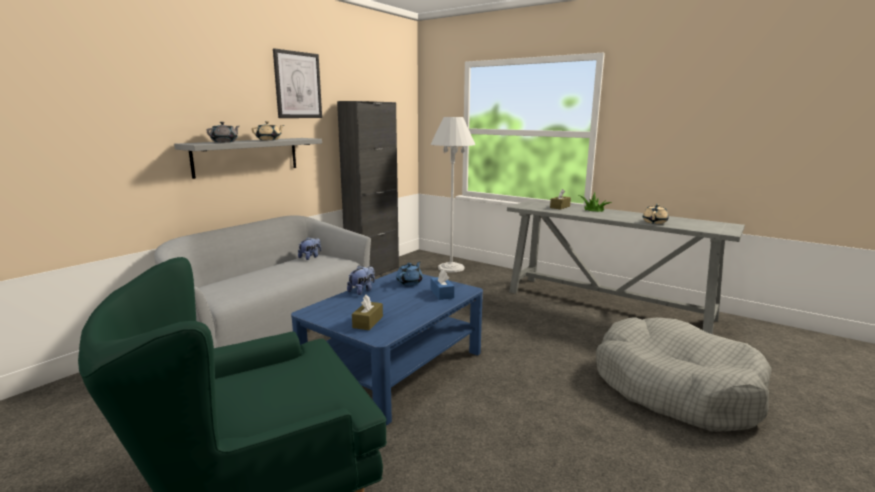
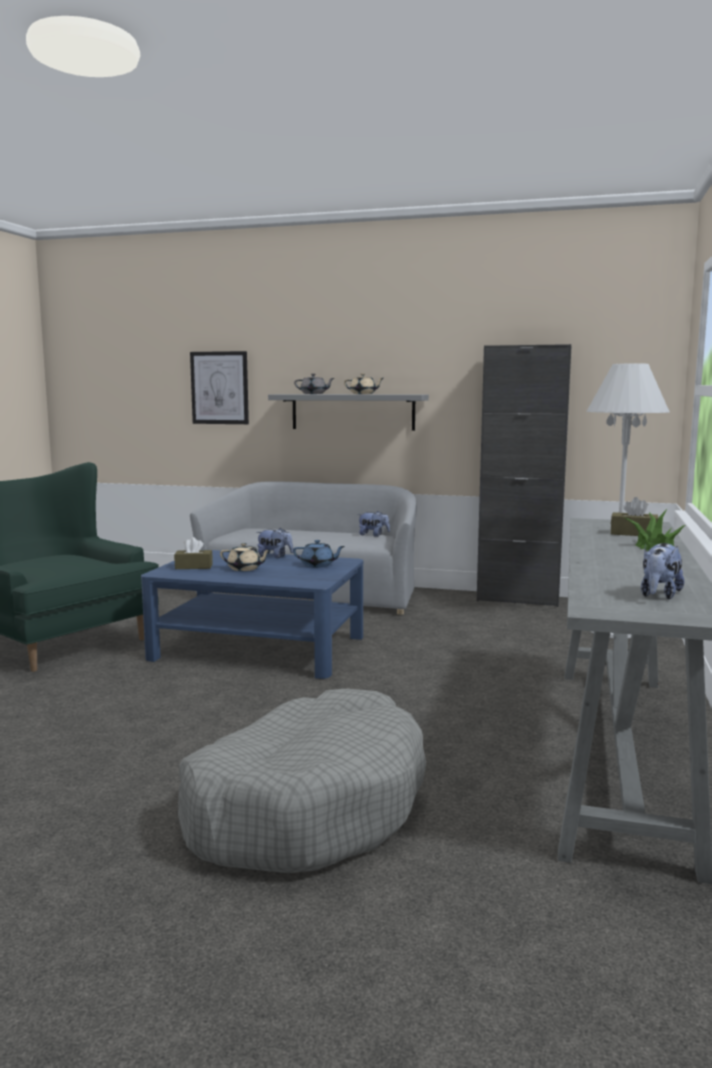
camera: 70 degrees right, 5 degrees down
picture [273,48,322,118] -> picture moved to [190,351,249,424]
blue tissue box [431,270,455,300] -> none
beige teapot [643,204,669,224] -> beige teapot moved to [220,543,271,571]
none -> plush toy [641,543,684,599]

